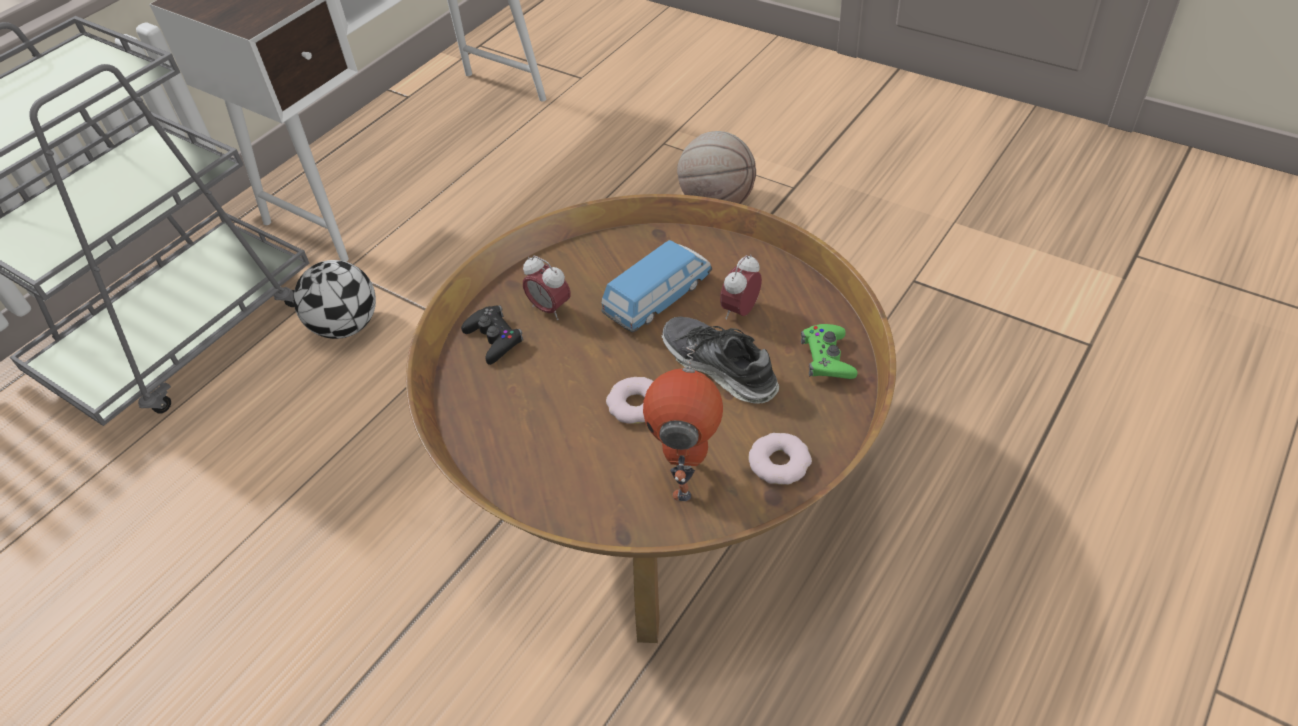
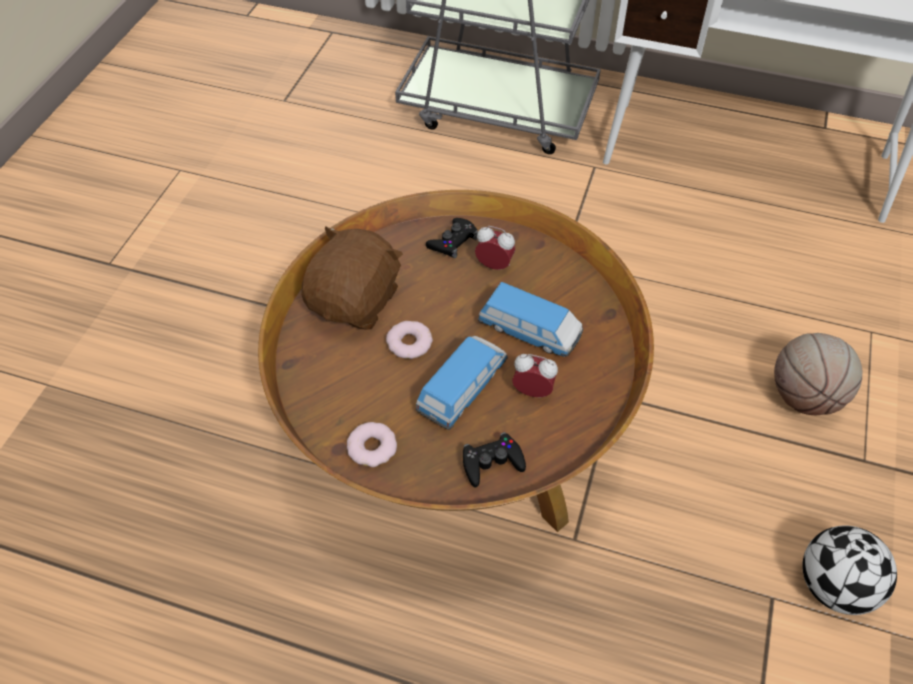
camera: 70 degrees right, 5 degrees up
football [294,260,376,339] -> football moved to [802,525,897,615]
alarm clock [523,256,571,320] -> alarm clock turned 90 degrees clockwise [475,226,516,270]
toy robot [643,344,723,501] -> none
shoe [662,317,779,404] -> toy car [416,336,508,430]
green game controller [801,324,857,379] -> black game controller [463,432,526,487]
none -> brown plush toy [301,227,403,330]

